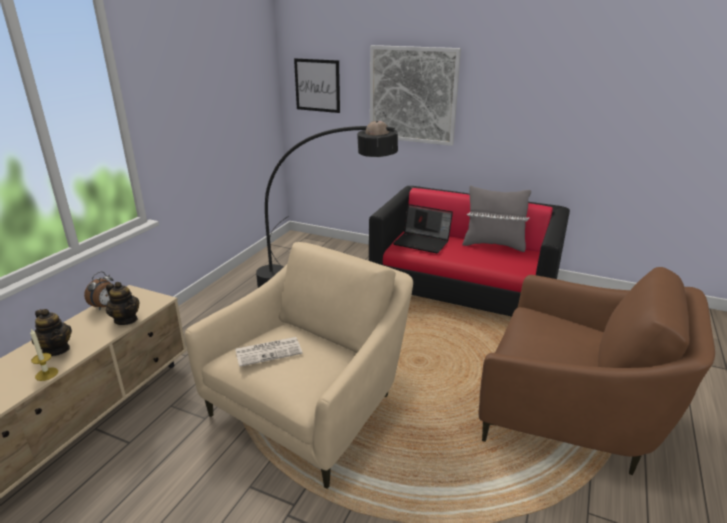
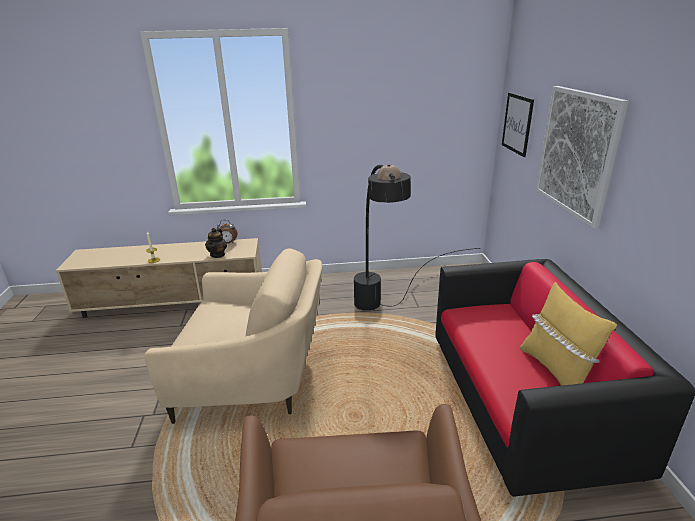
camera: 60 degrees right, 0 degrees up
teapot [32,309,72,356] -> none
newspaper [235,337,303,367] -> none
laptop [393,204,453,253] -> none
grey pillow [462,185,531,252] -> yellow pillow [520,282,617,386]

